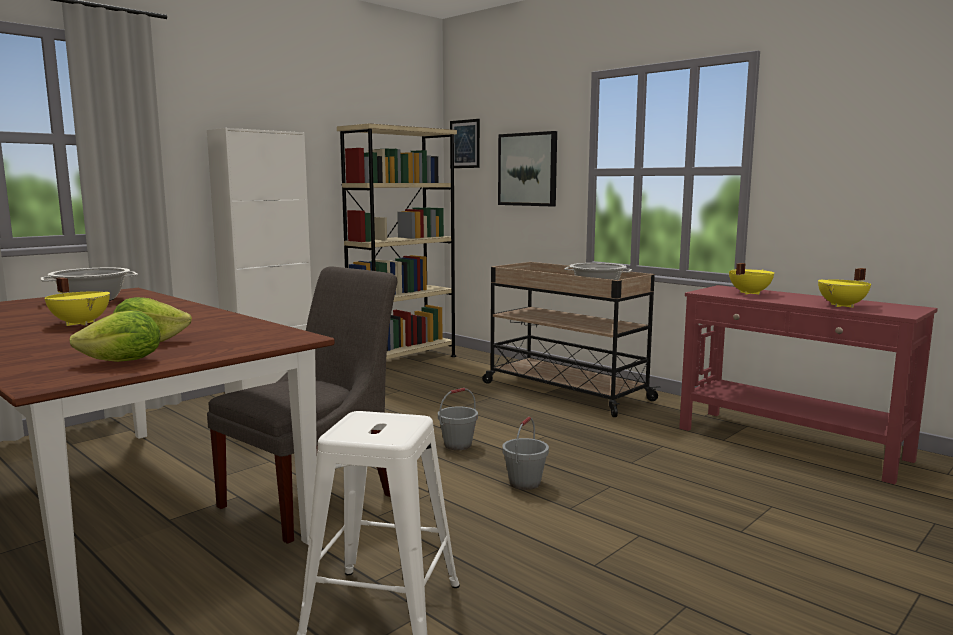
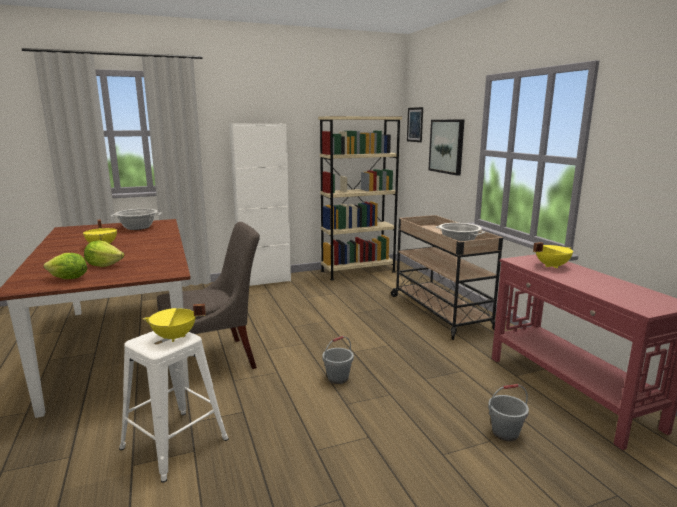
camera: 25 degrees right, 5 degrees up
grey bucket [438,388,478,450] -> grey bucket moved to [488,384,529,441]
yellow cooking pot [818,268,871,308] -> yellow cooking pot moved to [143,304,206,342]

